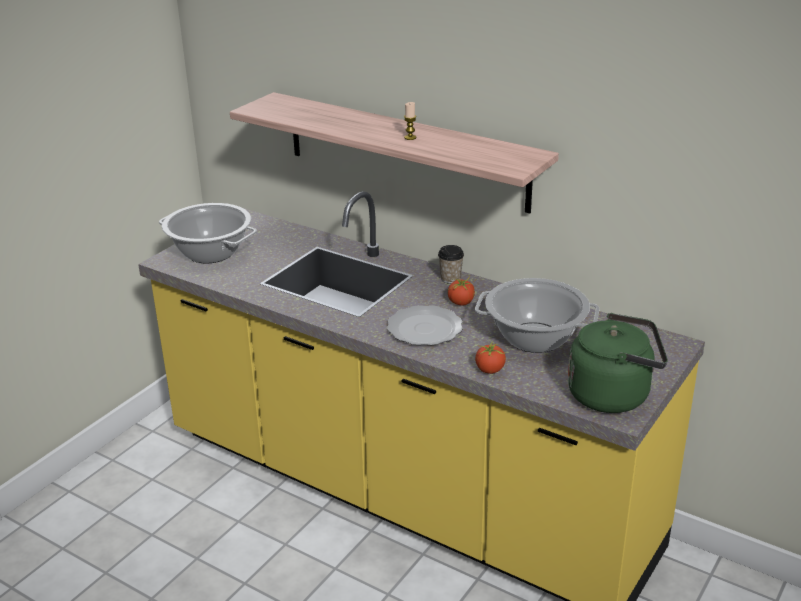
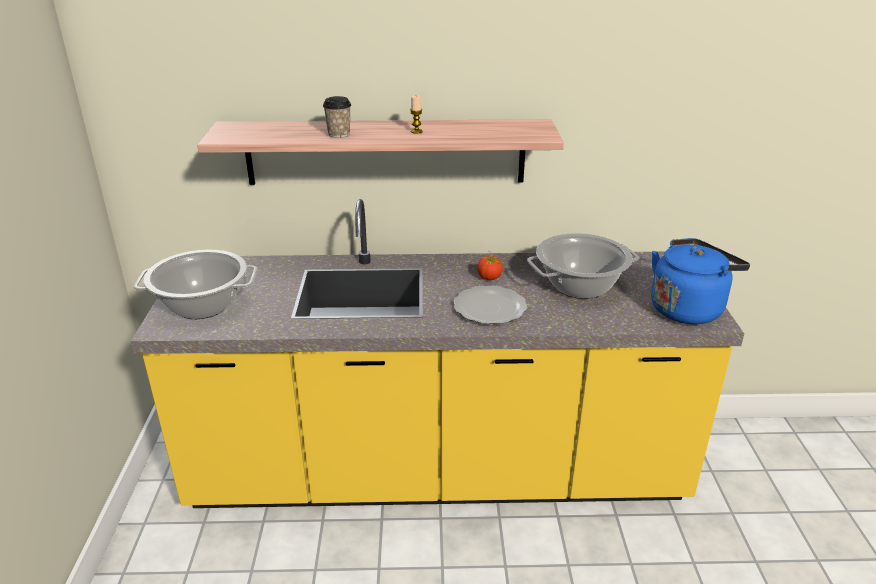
camera: 35 degrees left, 0 degrees up
cup [438,245,464,284] -> cup moved to [323,96,351,138]
tomato [475,343,506,374] -> none
green kettle [568,313,668,413] -> blue kettle [651,238,750,324]

